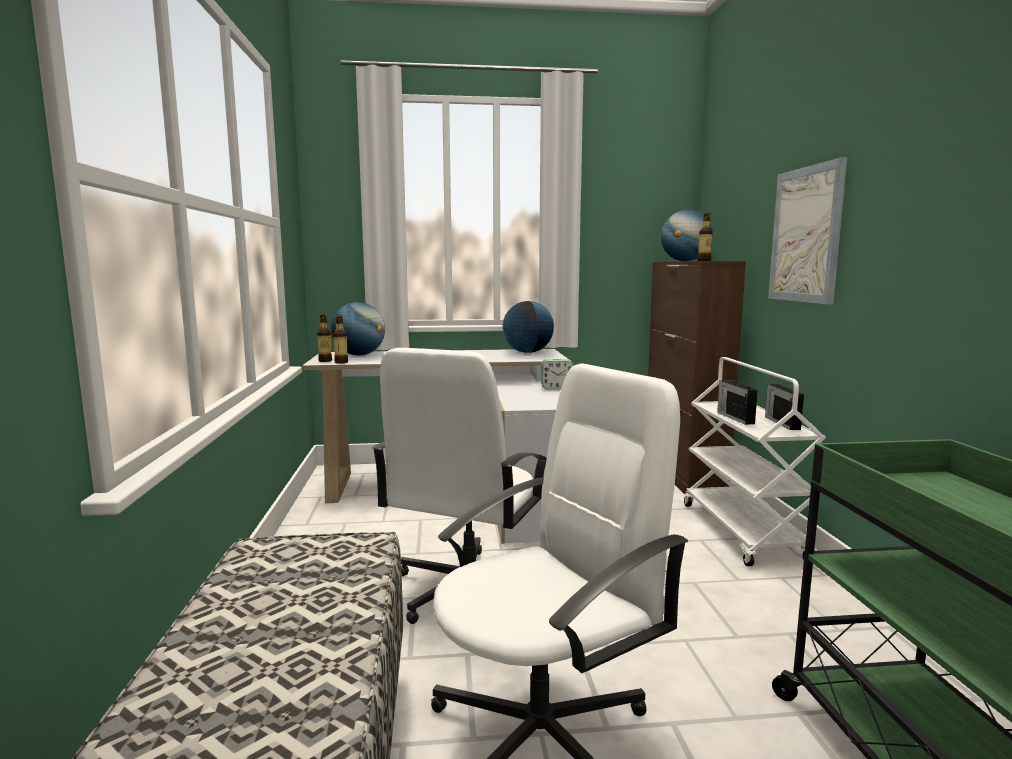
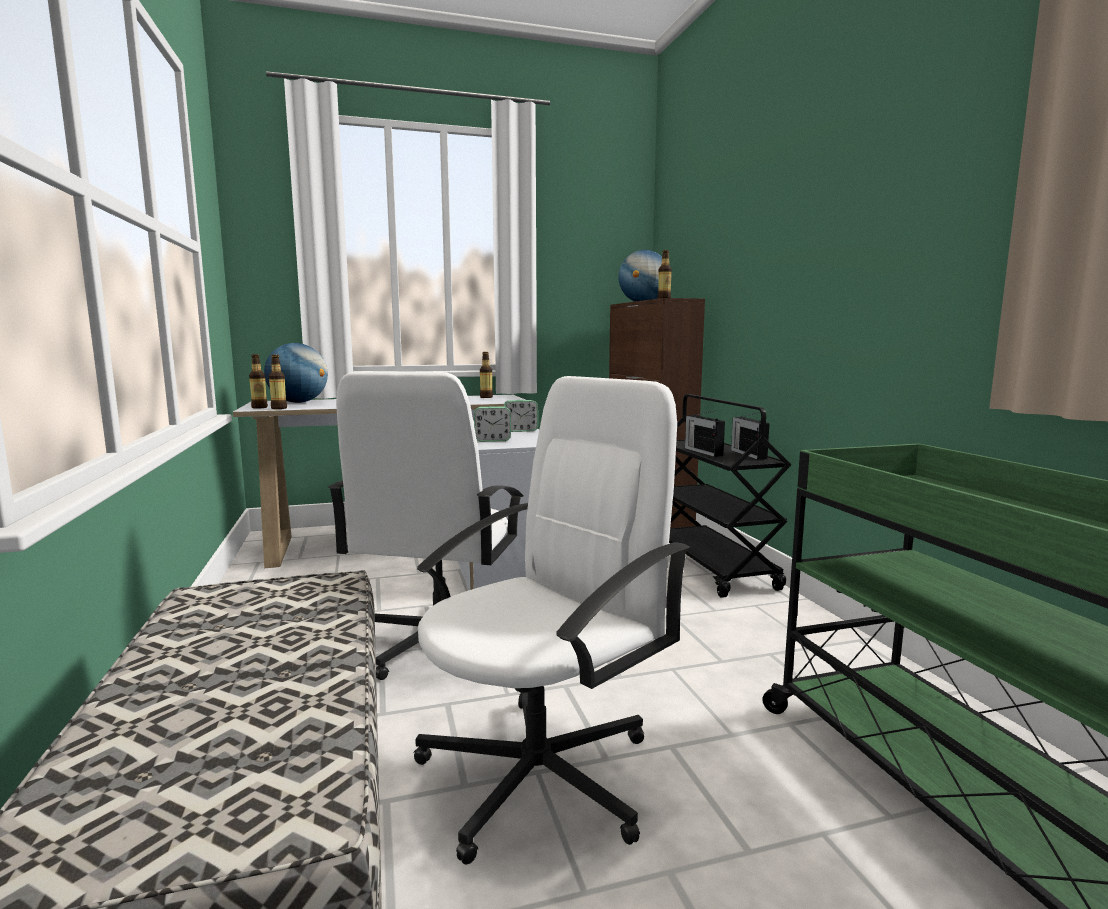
camera: 10 degrees left, 0 degrees up
globe [502,301,554,353] -> bottle [480,352,493,398]
white cart [684,357,826,566] -> black cart [669,394,792,598]
picture [768,157,847,305] -> none
none -> alarm clock [474,406,511,442]

